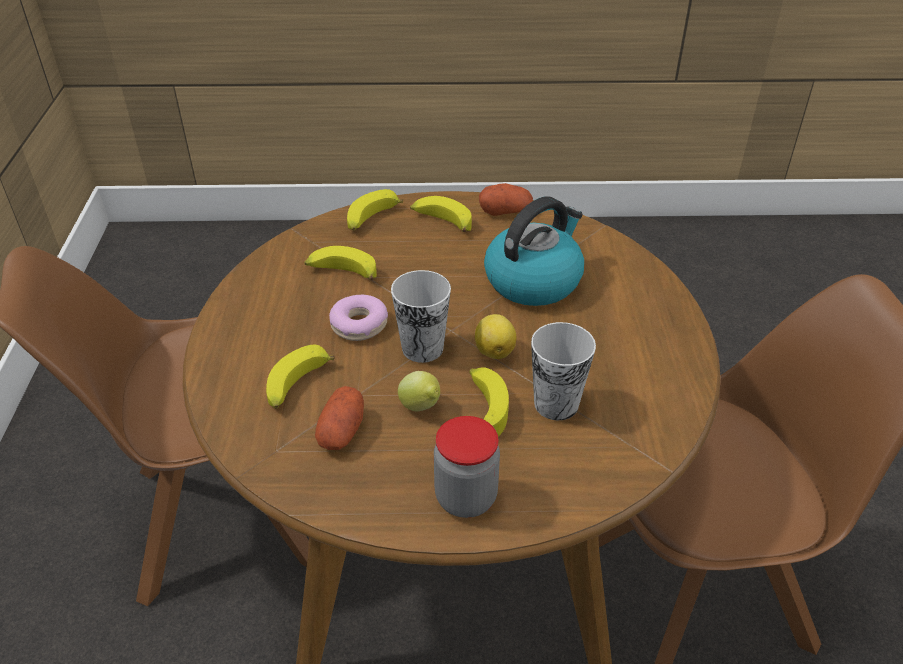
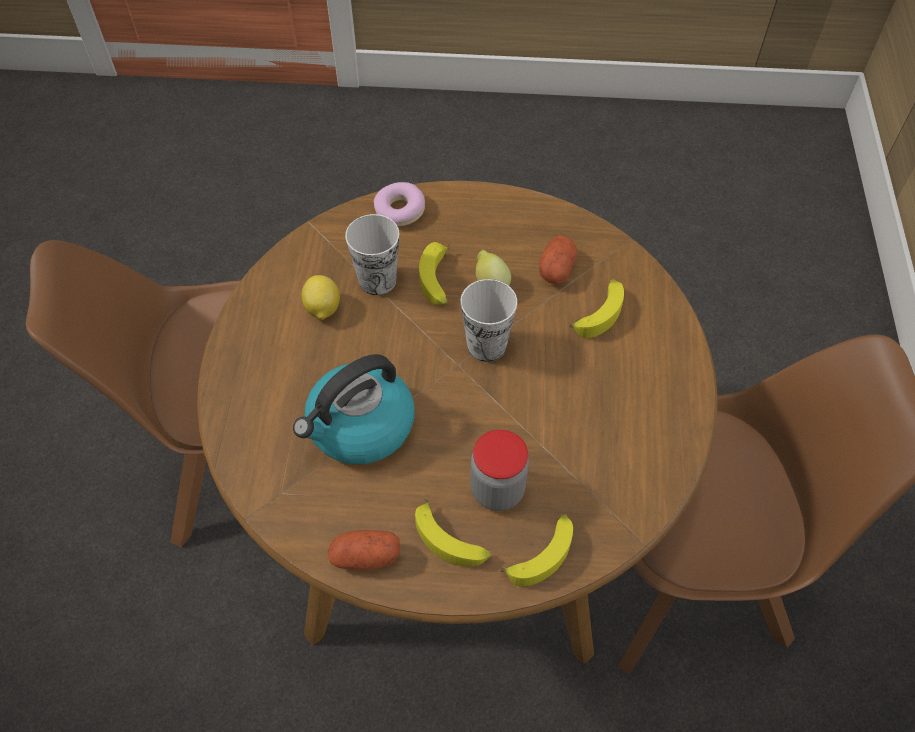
camera: 175 degrees left, 15 degrees up
banana [304,246,377,280] -> none
donut [329,295,388,341] -> donut moved to [374,182,425,226]
jar [434,416,500,518] -> jar moved to [470,430,529,511]
lemon [475,314,516,359] -> lemon moved to [302,275,340,320]

